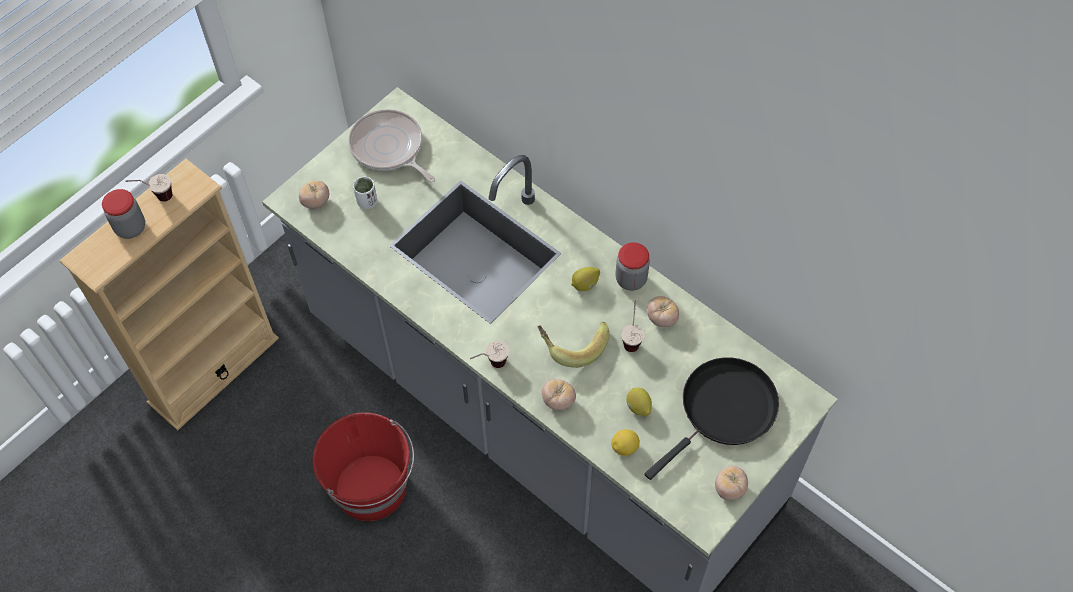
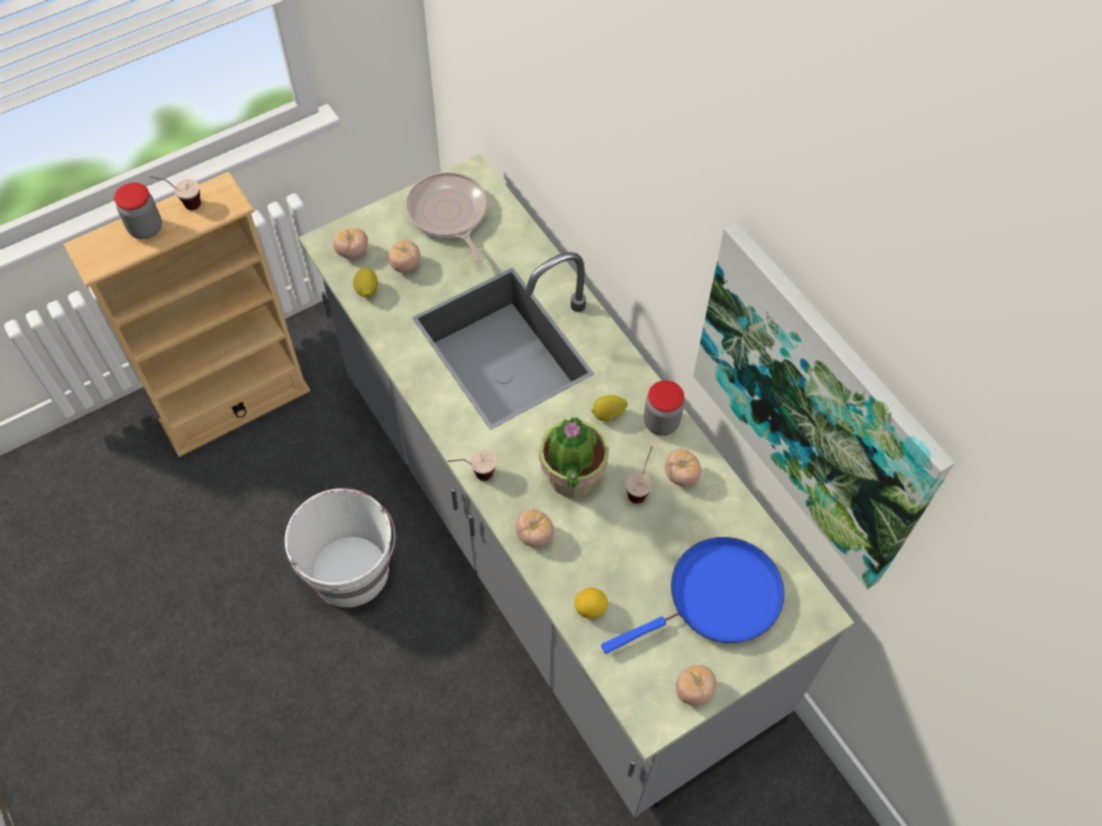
camera: 15 degrees right, 0 degrees up
red bucket [312,413,414,521] -> white bucket [285,488,395,607]
white cup [353,176,377,209] -> tomato [388,240,420,273]
banana [537,322,610,368] -> potted plant [539,417,609,498]
lemon [626,388,652,416] -> lemon moved to [353,269,378,298]
black frying pan [644,357,779,480] -> blue frying pan [601,537,784,654]
none -> picture [693,222,955,590]

